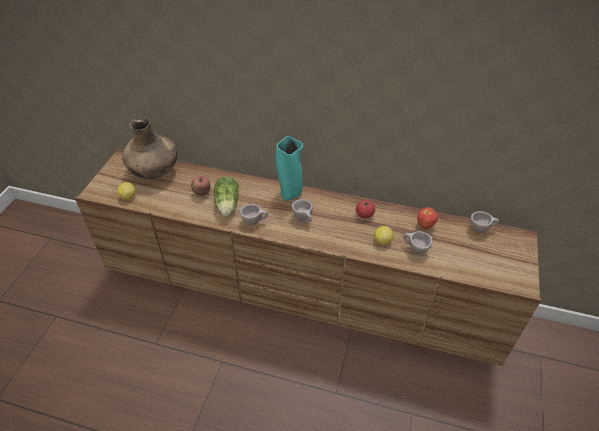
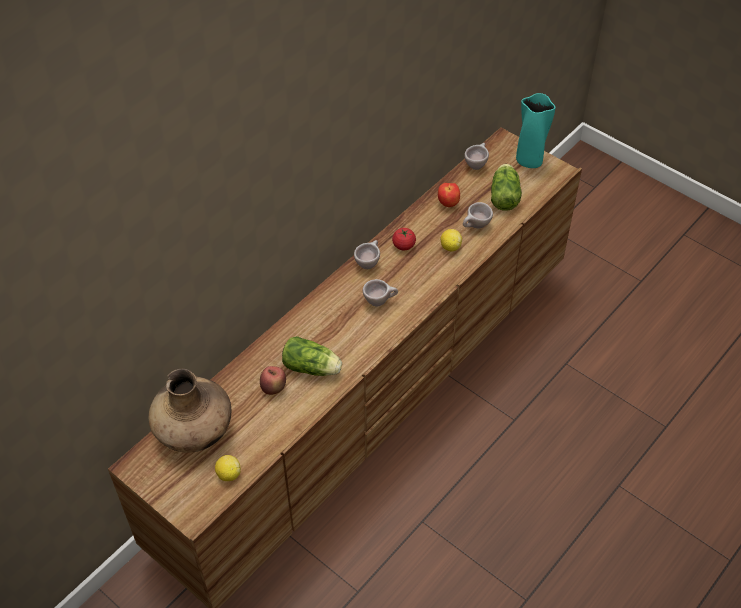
camera: 65 degrees left, 5 degrees up
beige cup [240,204,268,225] -> beige cup moved to [354,240,380,269]
turquoise vase [275,136,303,201] -> turquoise vase moved to [516,93,556,168]
none -> lettuce [491,164,522,211]

